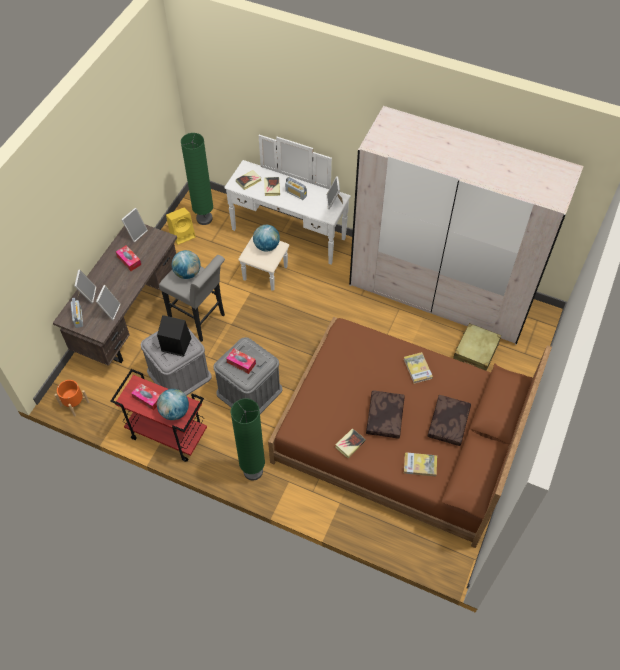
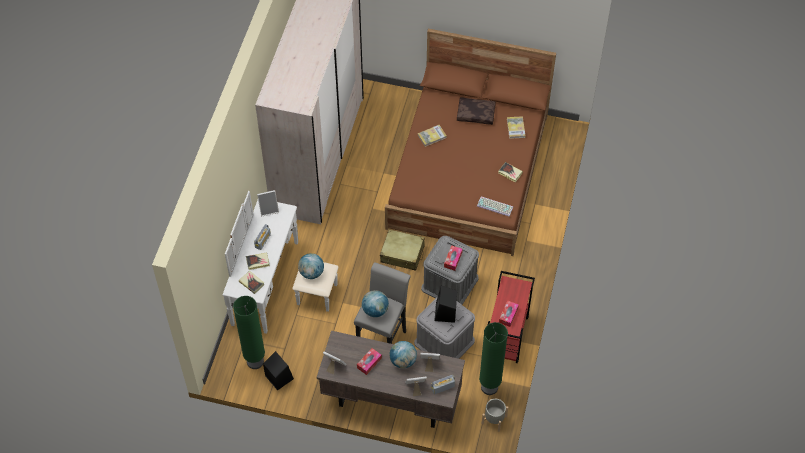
camera: 100 degrees left, 0 degrees up
orange planter [55,380,89,417] -> grey planter [482,399,508,432]
globe [157,389,189,420] -> globe moved to [389,341,417,369]
yellow speaker [166,208,196,245] -> black speaker [263,351,294,391]
green floor lamp [231,398,265,480] -> green floor lamp moved to [479,322,508,395]
brown pillow [366,390,405,438] -> none
beige suitcase [453,323,501,371] -> beige suitcase moved to [380,230,425,271]
none -> keyboard [477,197,513,216]

